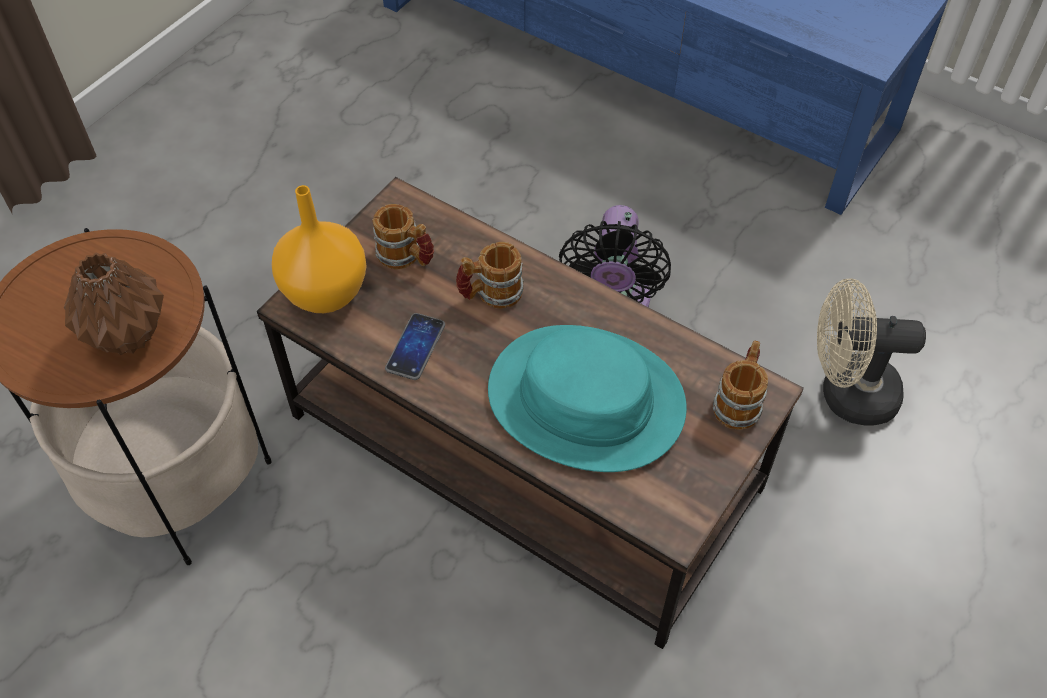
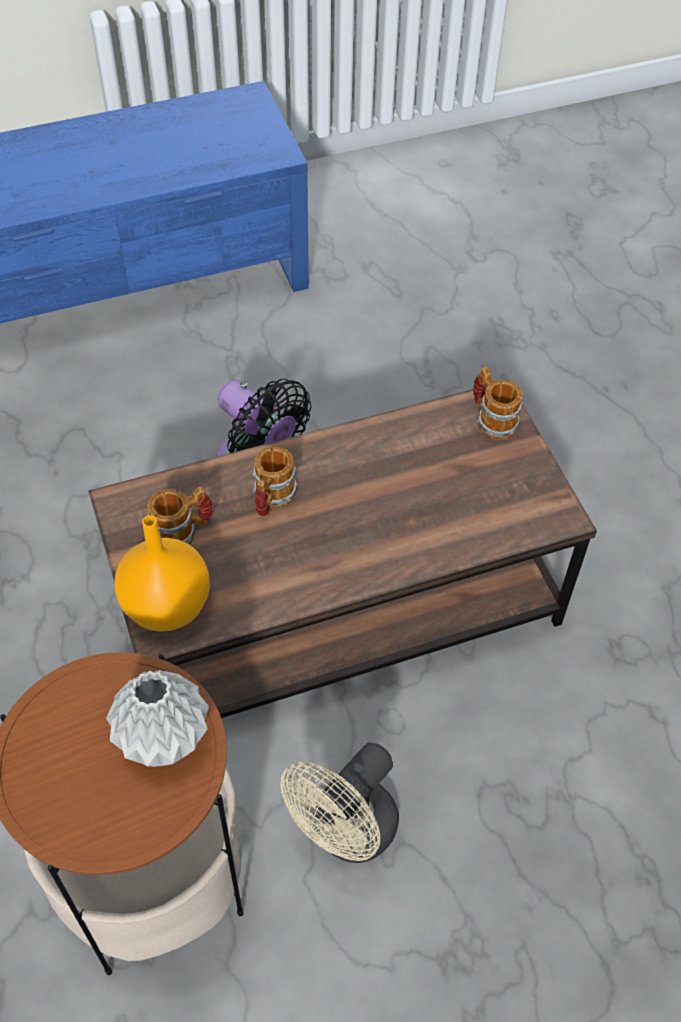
camera: 55 degrees left, 0 degrees up
brown vase [64,253,164,355] -> grey vase [106,670,209,767]
phone [385,313,445,380] -> none
turquoise hat [488,325,687,472] -> none
beige fan [817,279,926,426] -> beige fan moved to [280,742,399,863]

